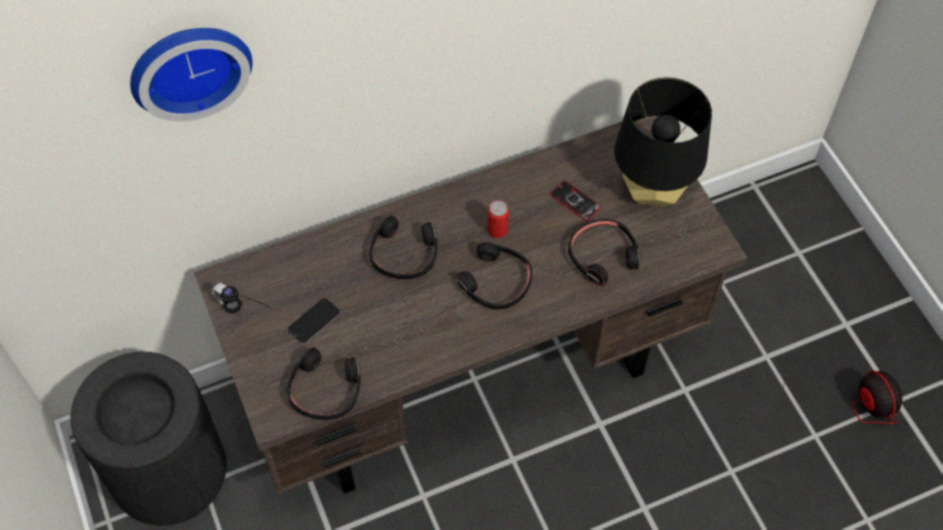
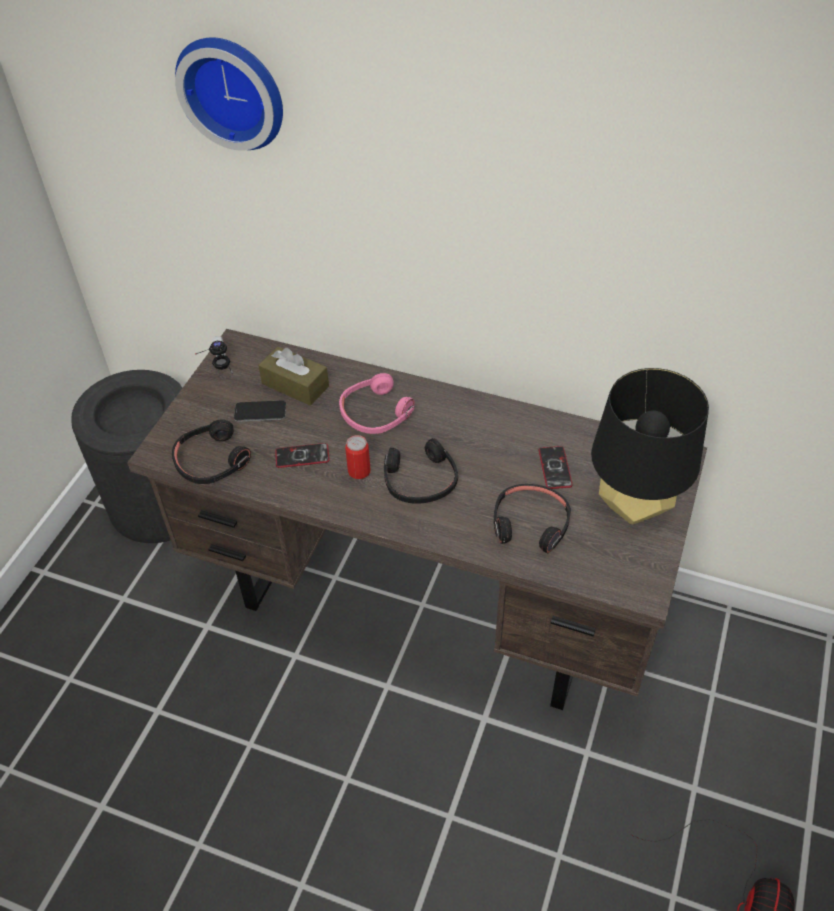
camera: 45 degrees right, 10 degrees down
black headphones [369,215,437,279] -> pink headphones [339,373,415,434]
can [487,200,509,238] -> can moved to [345,435,371,479]
none -> brown tissue box [258,346,329,406]
none -> phone [275,443,329,468]

